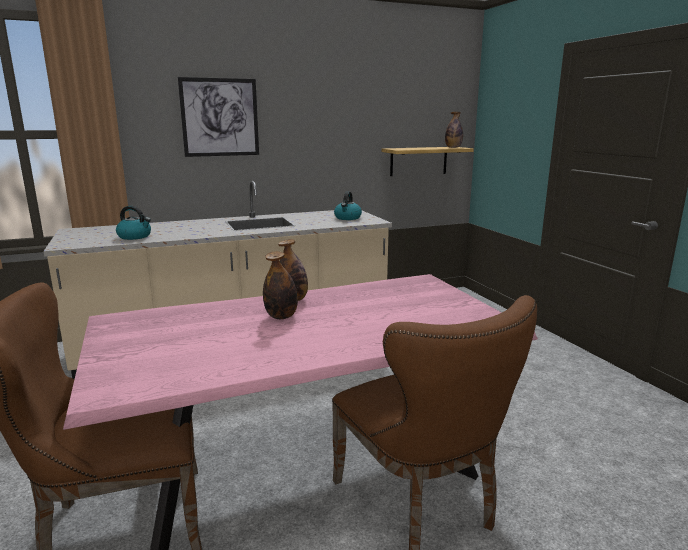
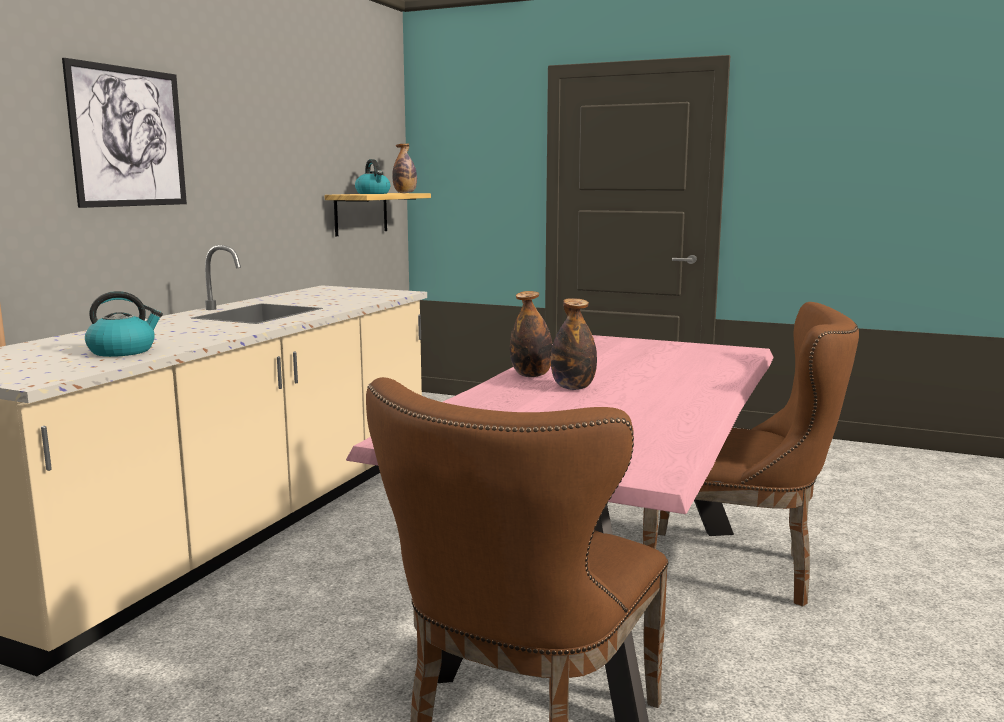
camera: 45 degrees left, 5 degrees down
kettle [334,192,362,220] -> kettle moved to [355,159,390,194]

